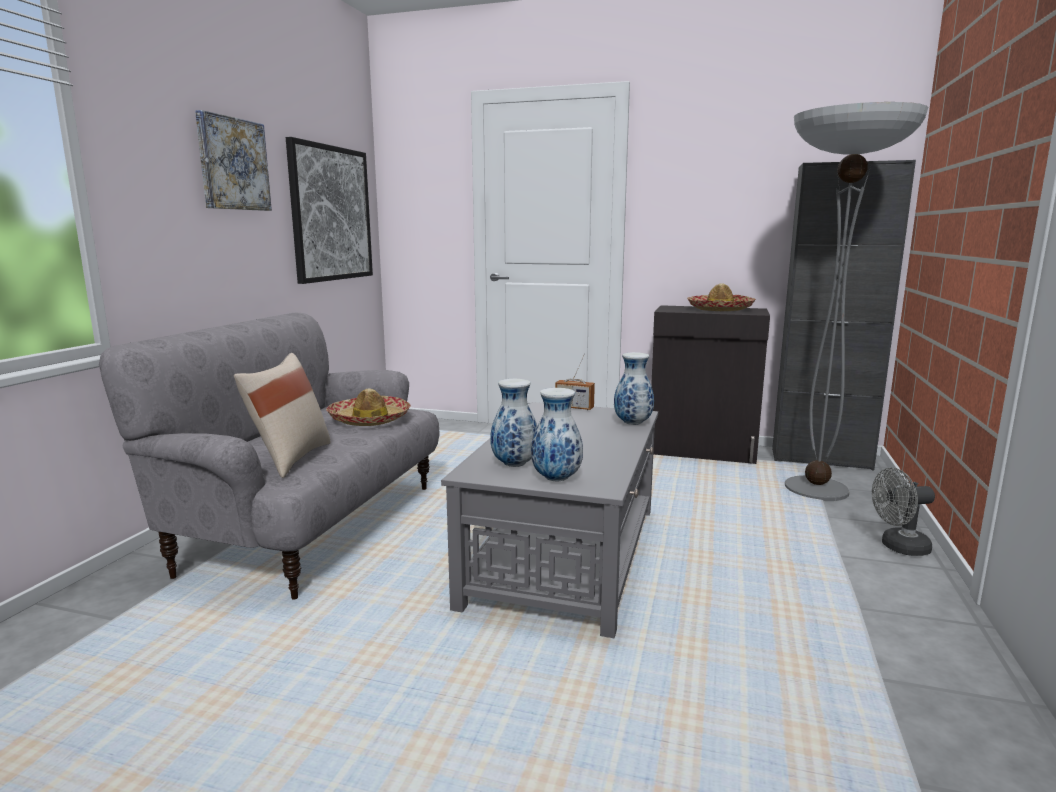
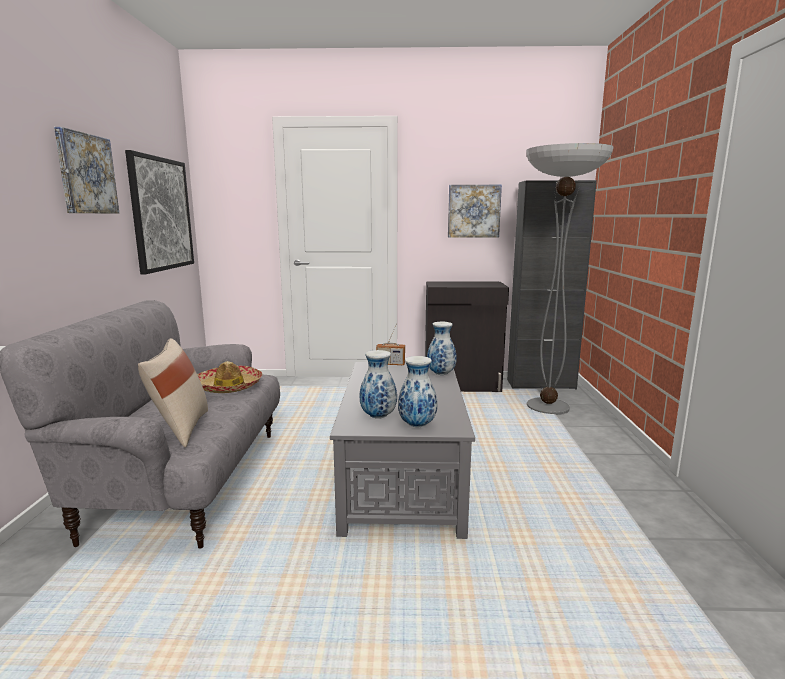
camera: 15 degrees left, 0 degrees up
hat [687,283,755,311] -> none
grey fan [872,468,935,556] -> none
none -> picture [448,185,502,238]

